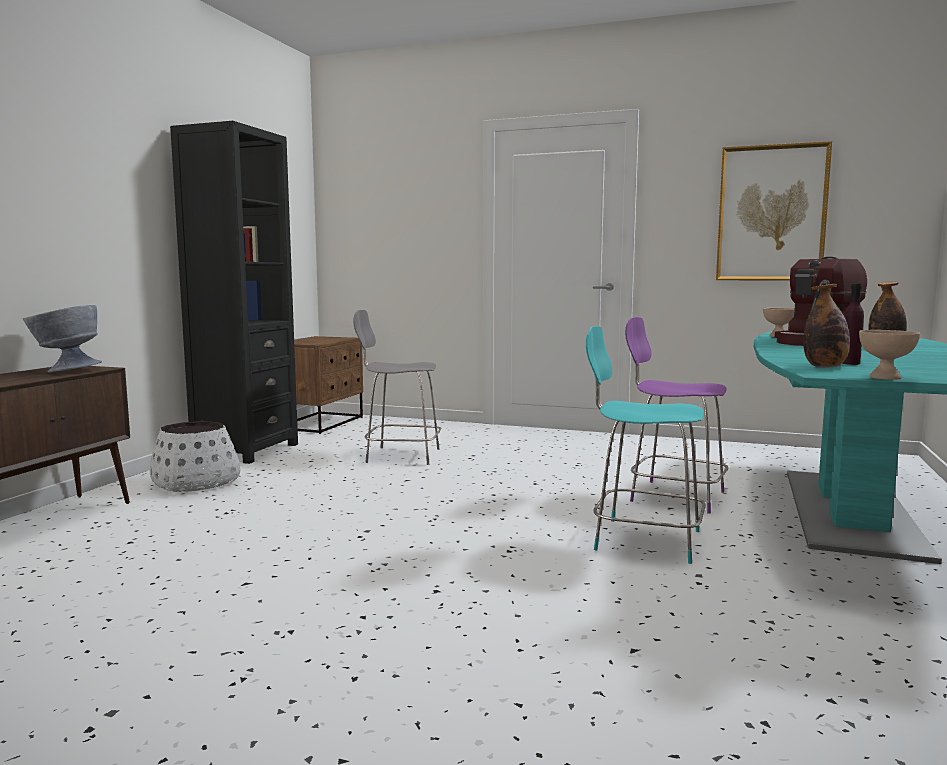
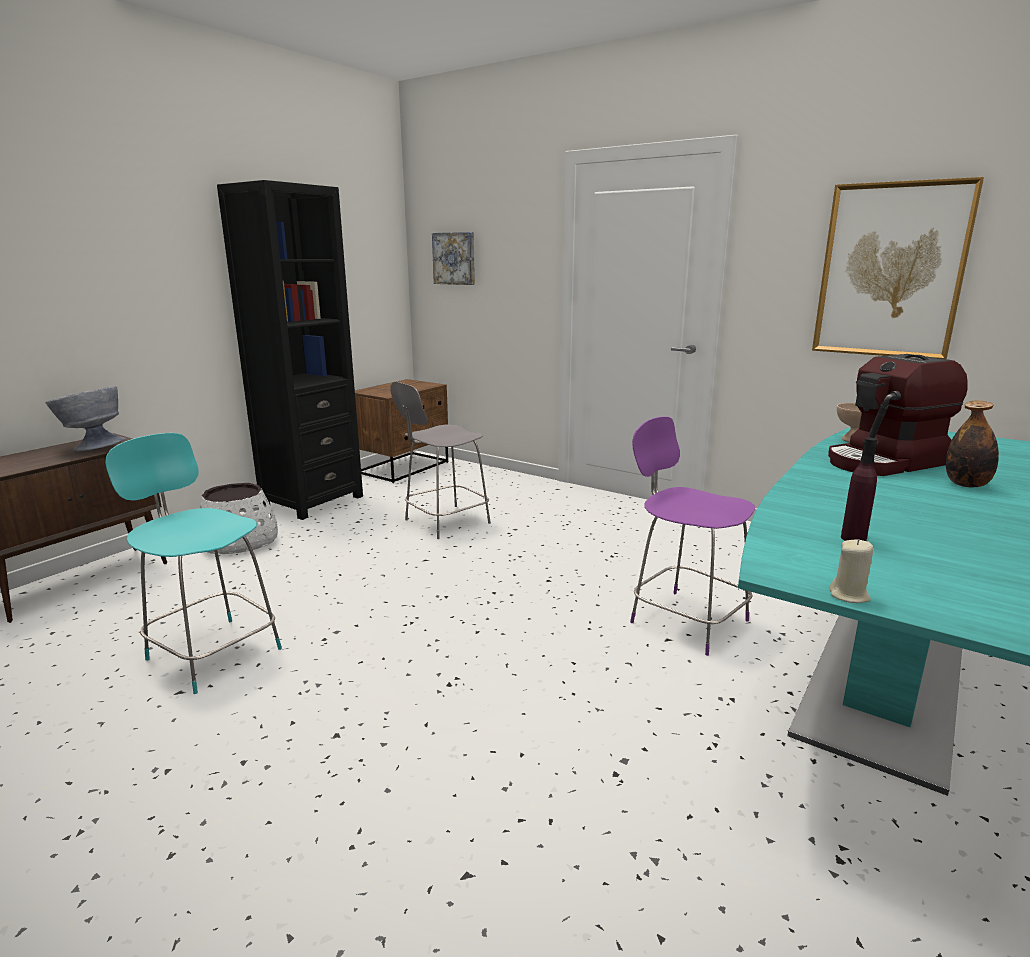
camera: 15 degrees right, 10 degrees up
grey chair [353,310,441,465] -> grey chair turned 60 degrees counterclockwise [390,381,491,539]
turquoise chair [586,326,706,564] -> turquoise chair moved to [105,433,282,694]
bottle [803,284,850,367] -> none
beige bowl [859,330,920,380] -> beige candle [829,539,873,603]
none -> picture [432,232,475,285]

